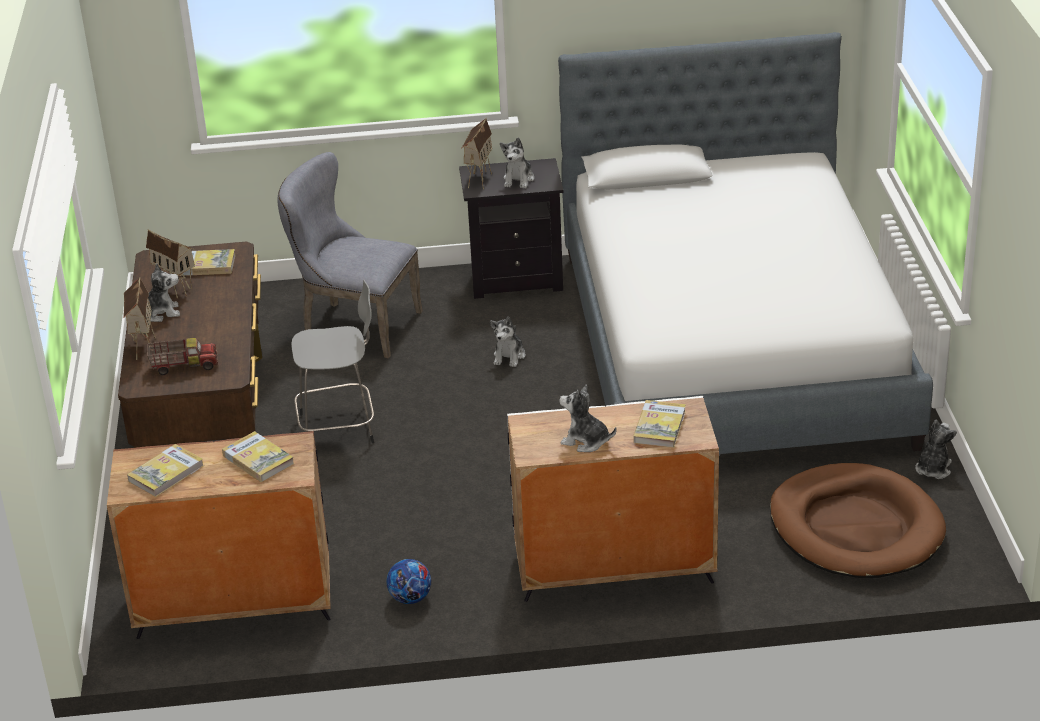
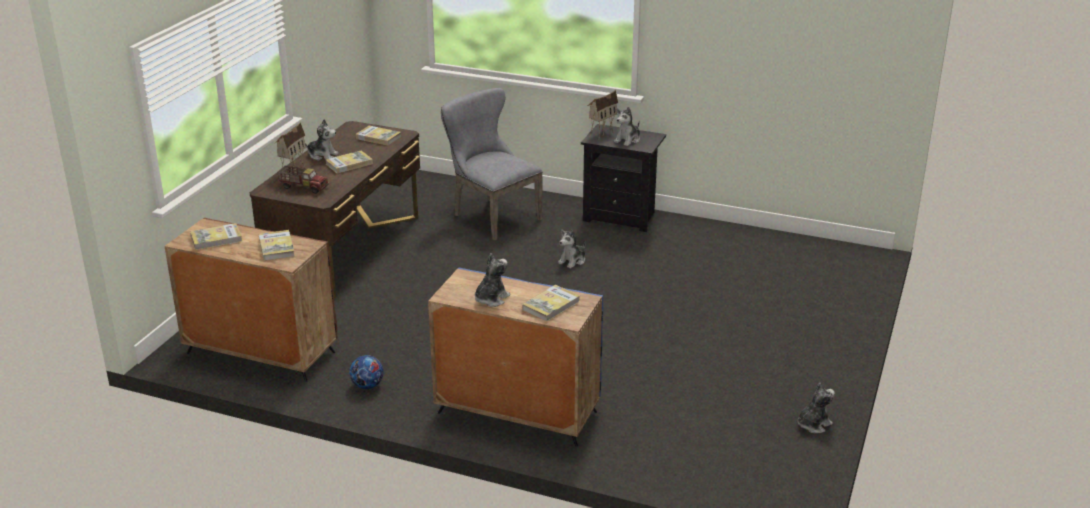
camera: 25 degrees right, 5 degrees down
toy house [146,229,195,298] -> none
grey stool [291,280,374,443] -> none
white cabinet [507,396,719,602] -> blue cabinet [428,267,603,447]
bed [558,32,933,454] -> none
plush toy [559,384,617,452] -> plush toy turned 75 degrees clockwise [475,253,510,307]
brown dog bed [770,463,946,578] -> none
none -> book [325,151,373,174]

